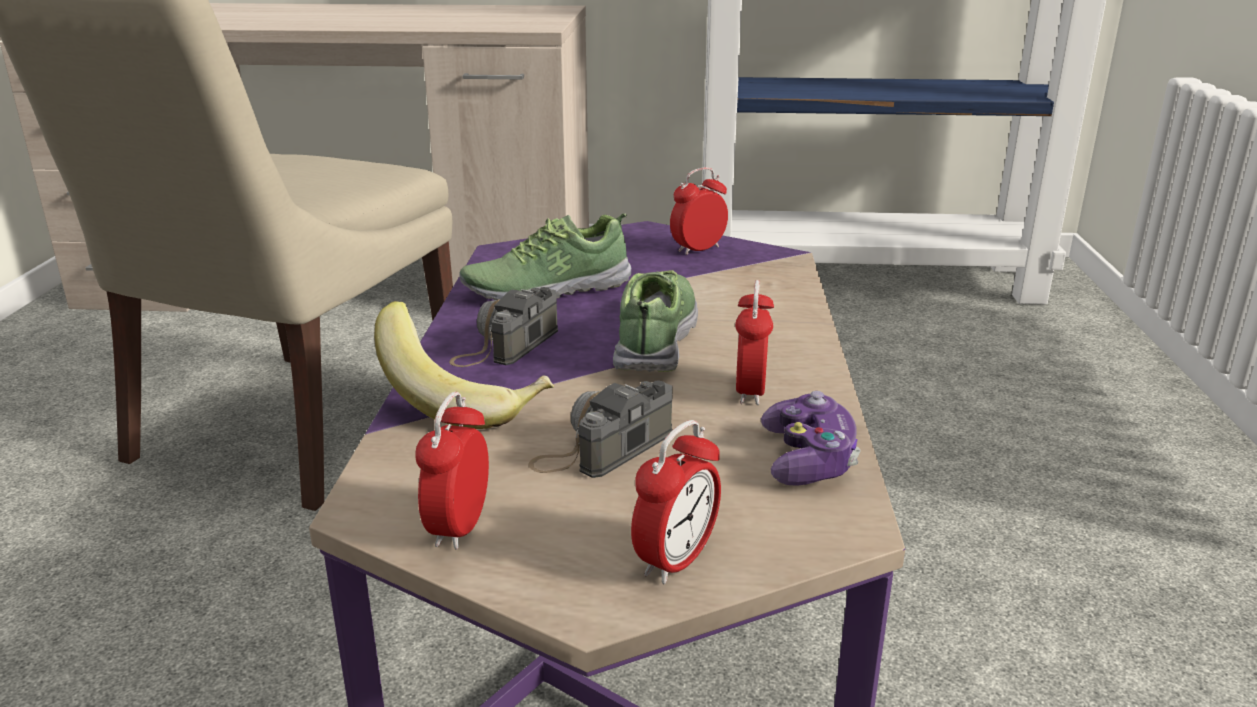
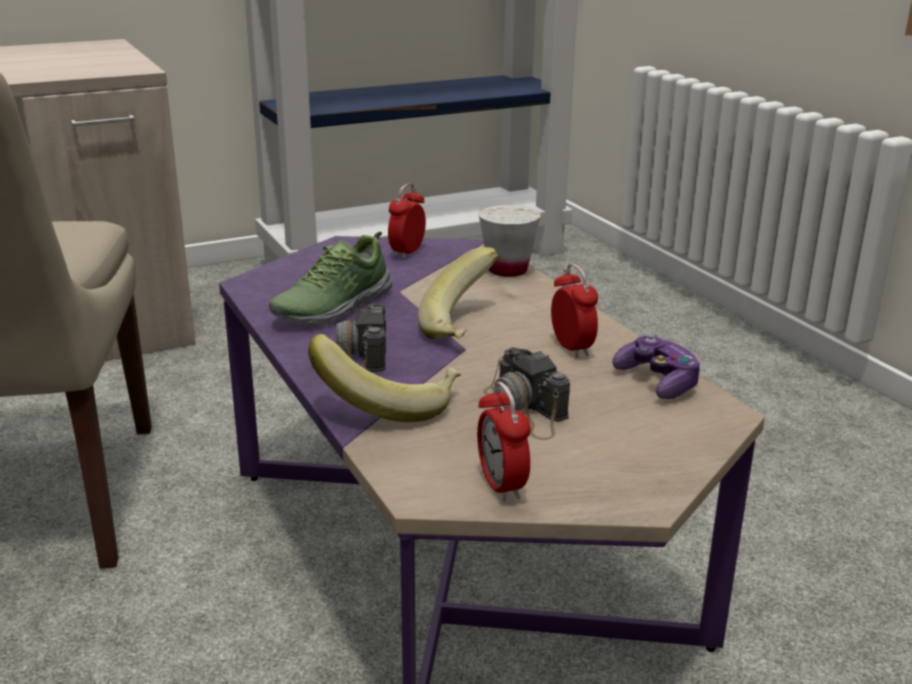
camera: 30 degrees left, 0 degrees up
camera [528,380,673,478] -> camera turned 45 degrees counterclockwise [483,347,570,440]
shoe [613,270,698,372] -> banana [418,247,498,339]
alarm clock [631,420,721,584] -> none
none -> white cup [479,205,541,277]

